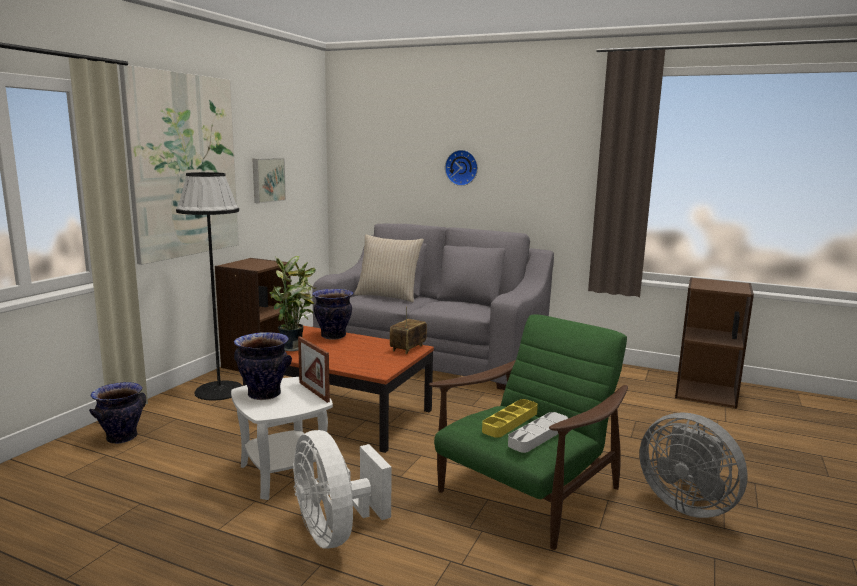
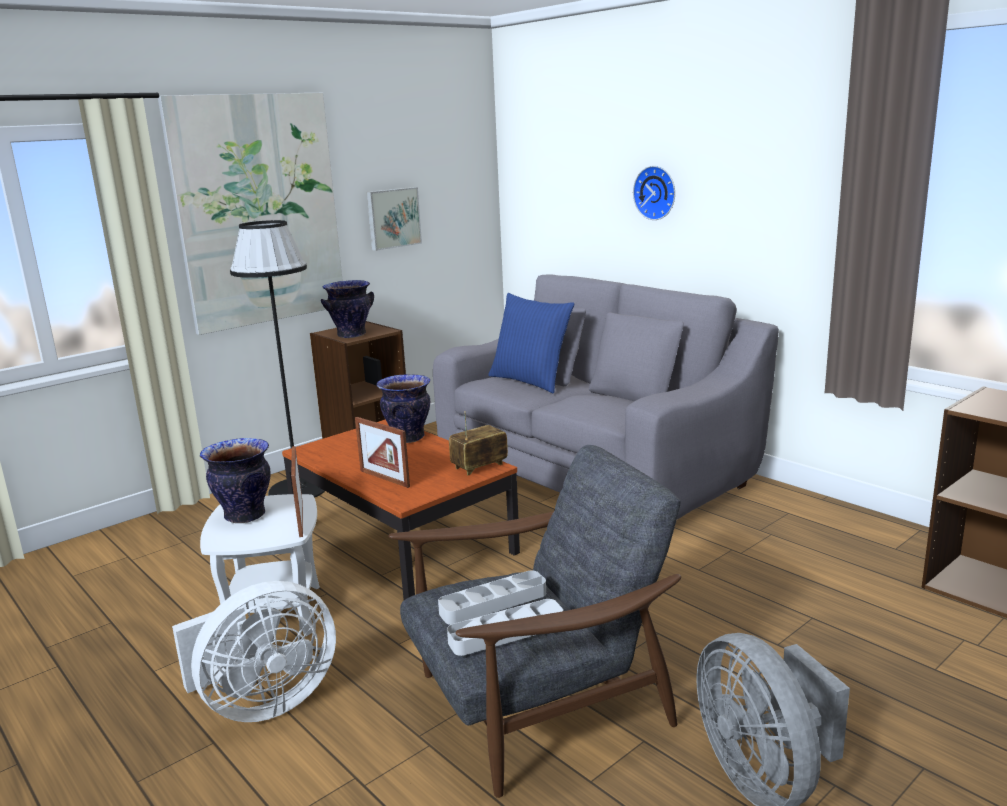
camera: 25 degrees right, 5 degrees up
vase [89,382,146,444] -> vase moved to [321,280,374,338]
potted plant [269,256,316,351] -> none
white fan [293,430,392,549] -> white fan turned 120 degrees counterclockwise [172,581,336,722]
beige pillow [354,234,424,303] -> blue pillow [488,293,574,394]
green armchair [429,314,628,550] -> grey armchair [388,445,681,798]
yellow tray [482,399,538,438] -> grey tray [438,570,546,625]
none -> picture frame [355,417,410,488]

